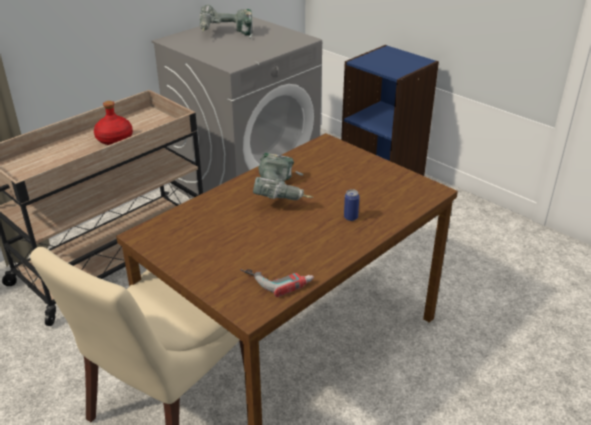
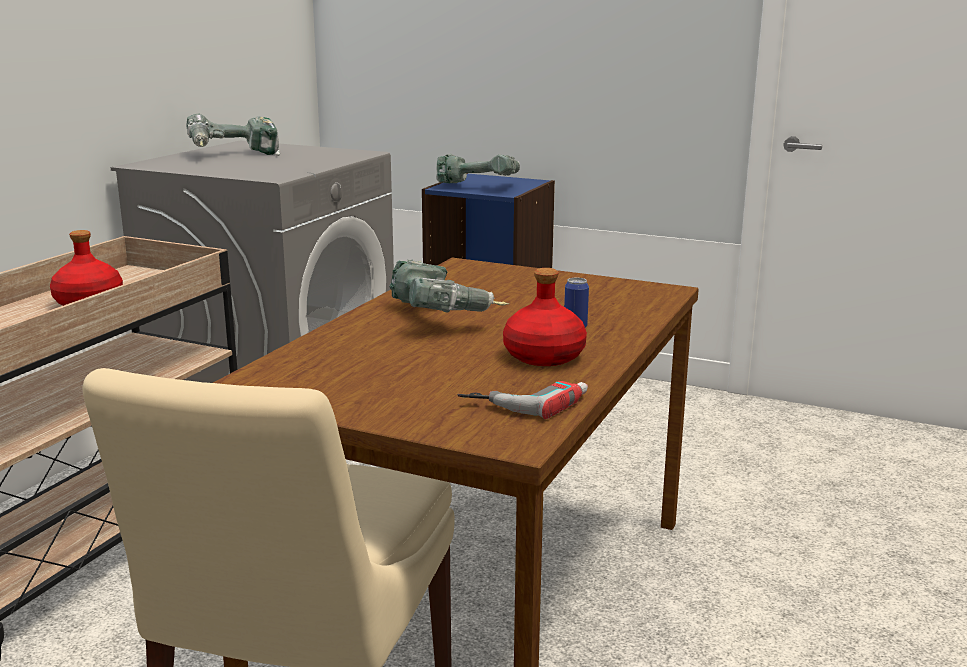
camera: 20 degrees left, 15 degrees down
none -> power drill [436,154,520,183]
none -> red bottle [503,268,587,366]

